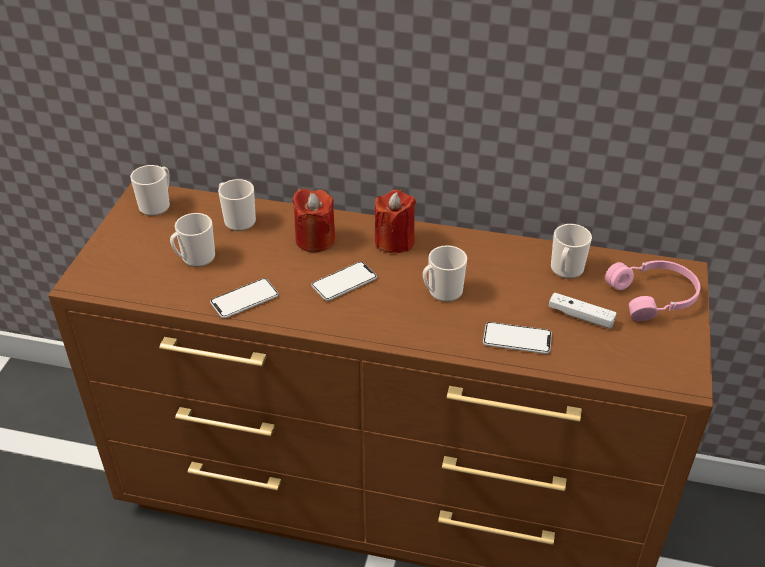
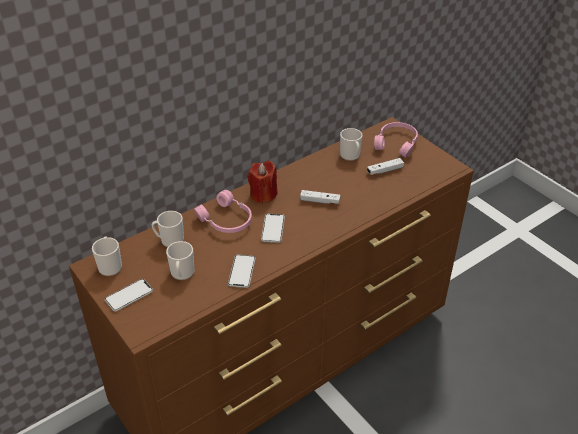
camera: 50 degrees left, 0 degrees up
red candle [292,188,335,253] -> pink headphones [194,190,252,233]
mug [423,245,467,302] -> white game controller [300,190,341,204]
phone [483,322,552,354] -> phone moved to [105,279,153,312]

